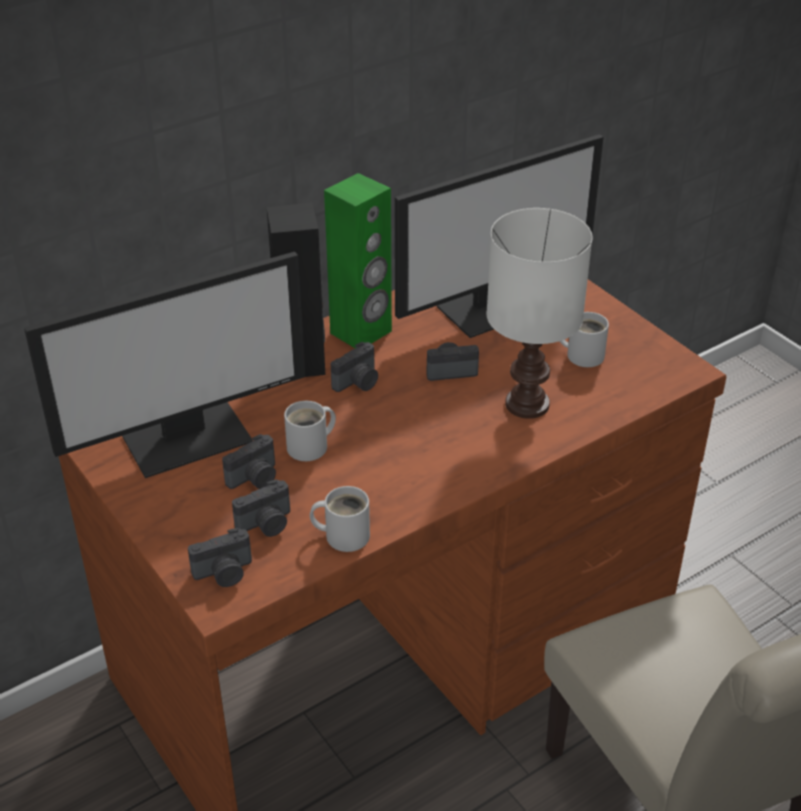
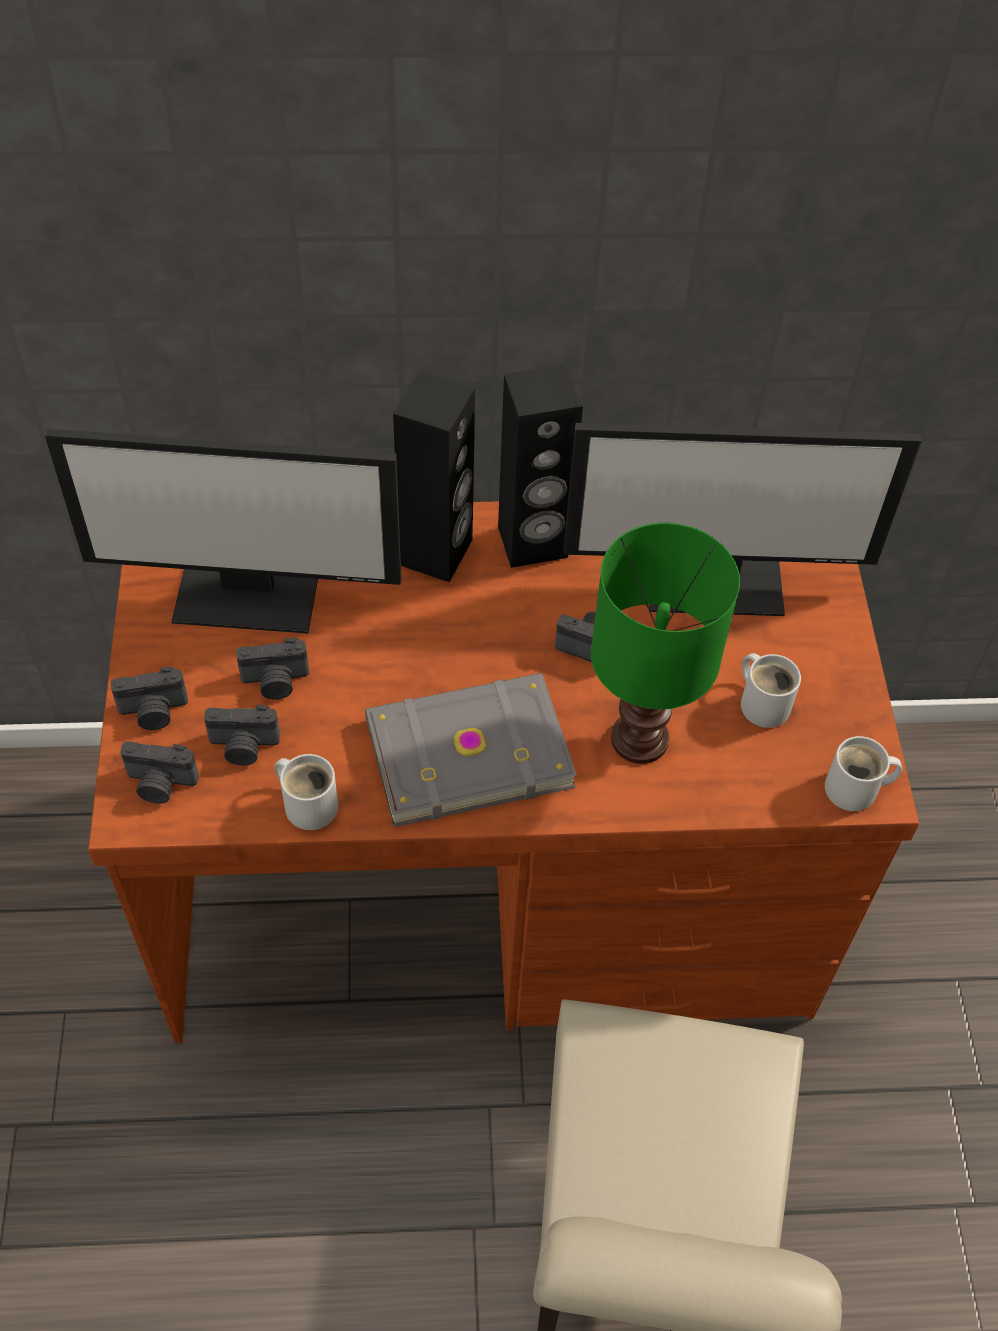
camera: 30 degrees right, 15 degrees up
white mug [284,401,336,461] -> white mug moved to [825,736,903,811]
green speaker [324,173,392,348] -> black speaker [498,365,583,568]
camera [331,342,378,392] -> camera moved to [111,667,188,730]
white table lamp [486,208,593,419] -> green table lamp [591,523,740,764]
none -> grey book [365,673,577,827]

